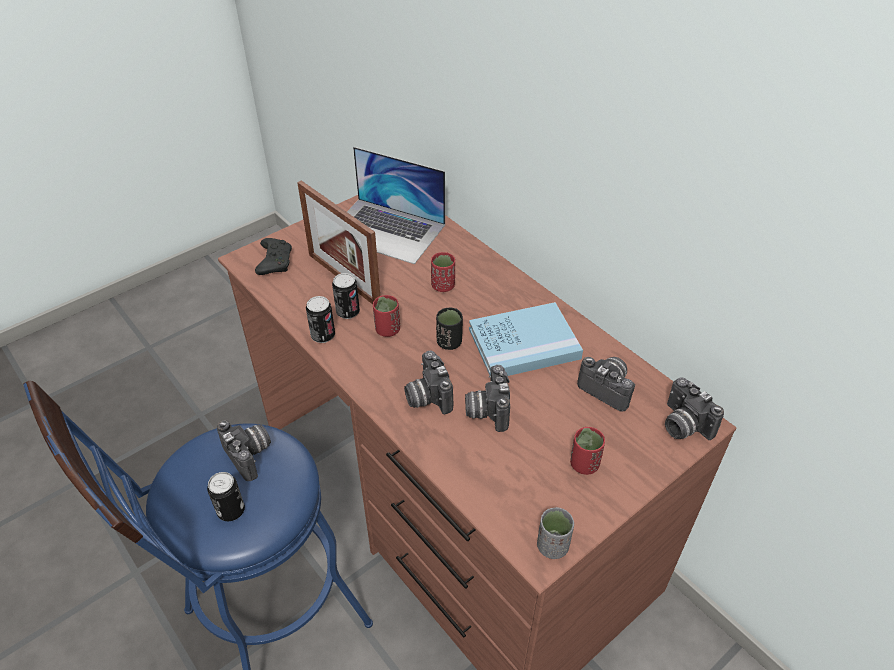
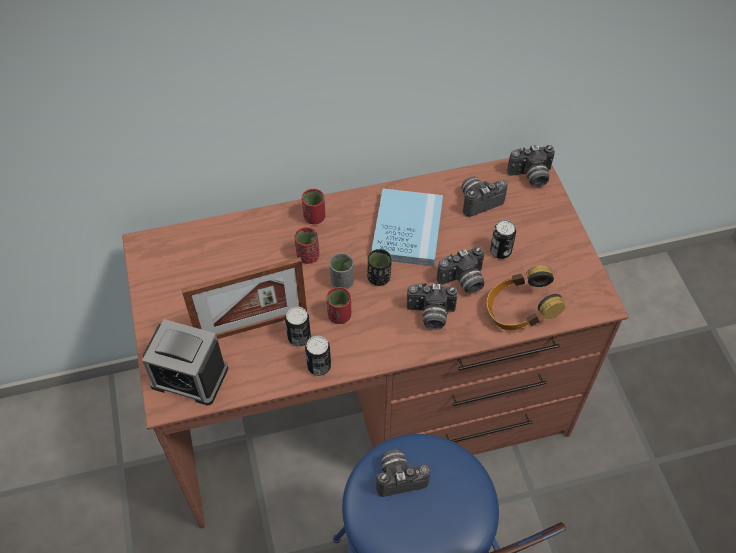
camera: 65 degrees left, 10 degrees up
can [207,472,245,521] -> can moved to [490,220,516,259]
black game controller [255,238,292,275] -> alarm clock [142,319,228,406]
laptop [347,147,445,264] -> none
camera [465,365,510,432] -> camera turned 45 degrees counterclockwise [437,246,485,294]
grey cup [537,507,574,559] -> grey cup moved to [329,253,354,289]
red cup [570,427,605,475] -> red cup moved to [302,189,325,224]
none -> headphones [486,265,565,330]

